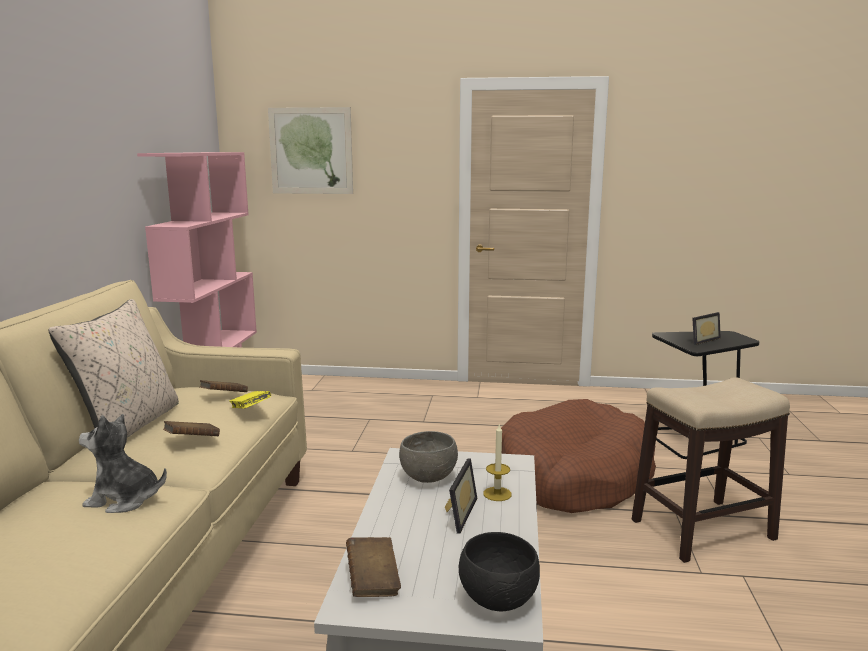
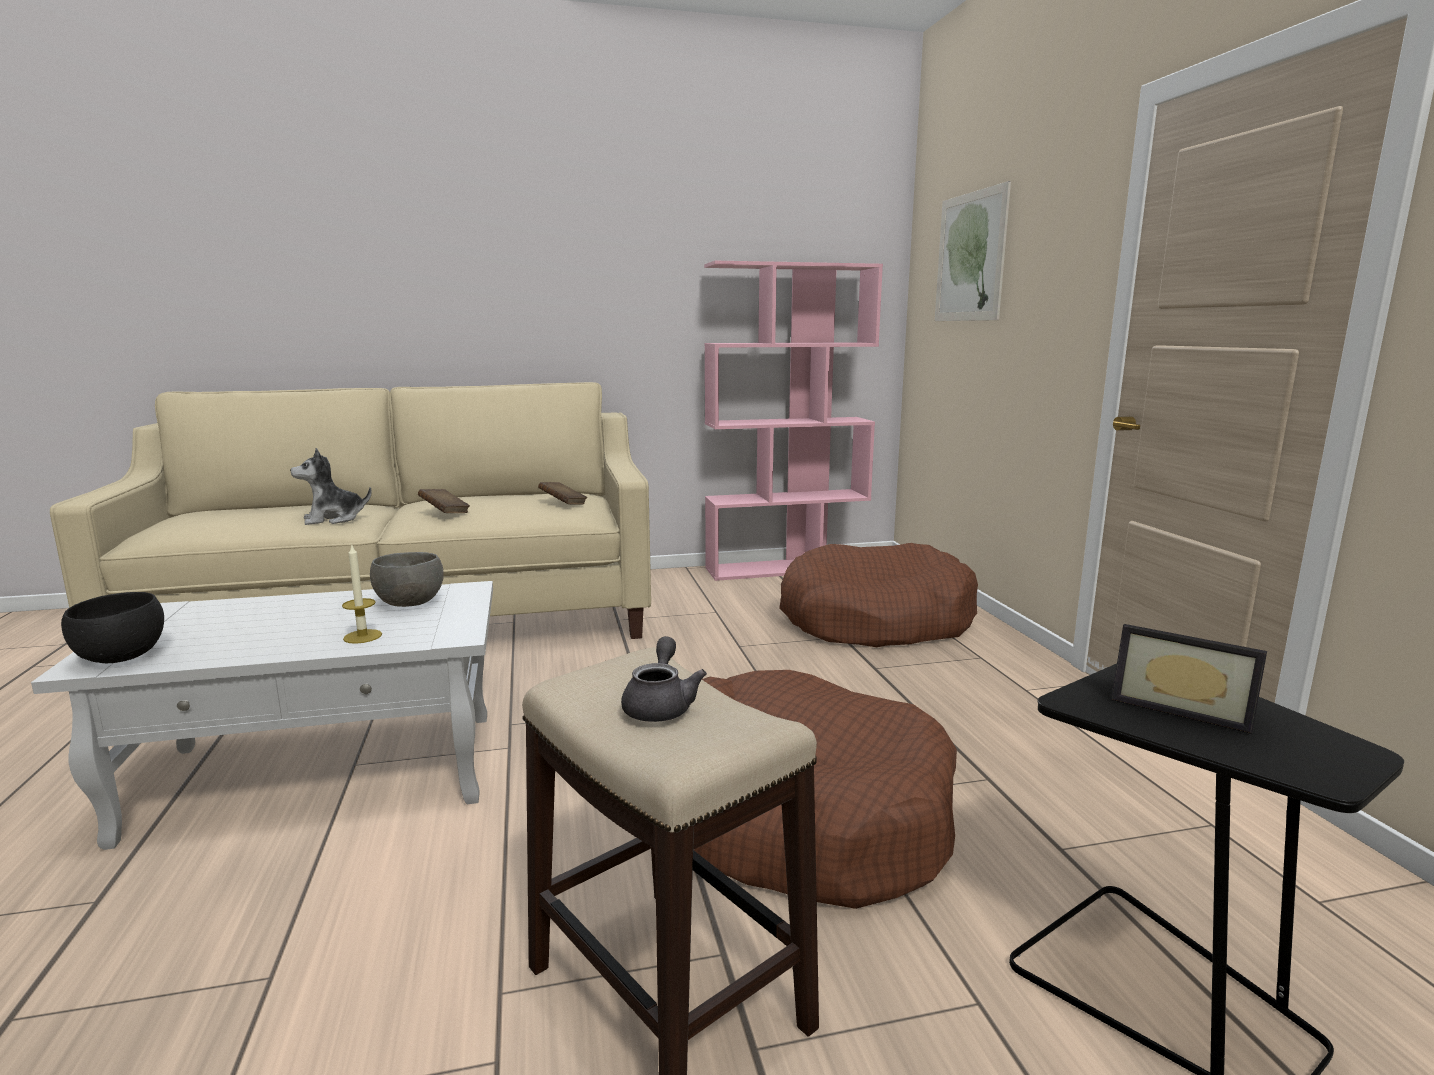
camera: 70 degrees right, 0 degrees up
beige pillow [48,299,179,438] -> none
plush toy [79,414,167,513] -> plush toy turned 105 degrees counterclockwise [290,448,372,525]
yellow book [229,391,271,409] -> none
brown book [346,537,401,597] -> none
picture frame [445,458,477,533] -> none
none -> grey teapot [621,636,707,722]
none -> brown dog bed [779,543,978,647]

